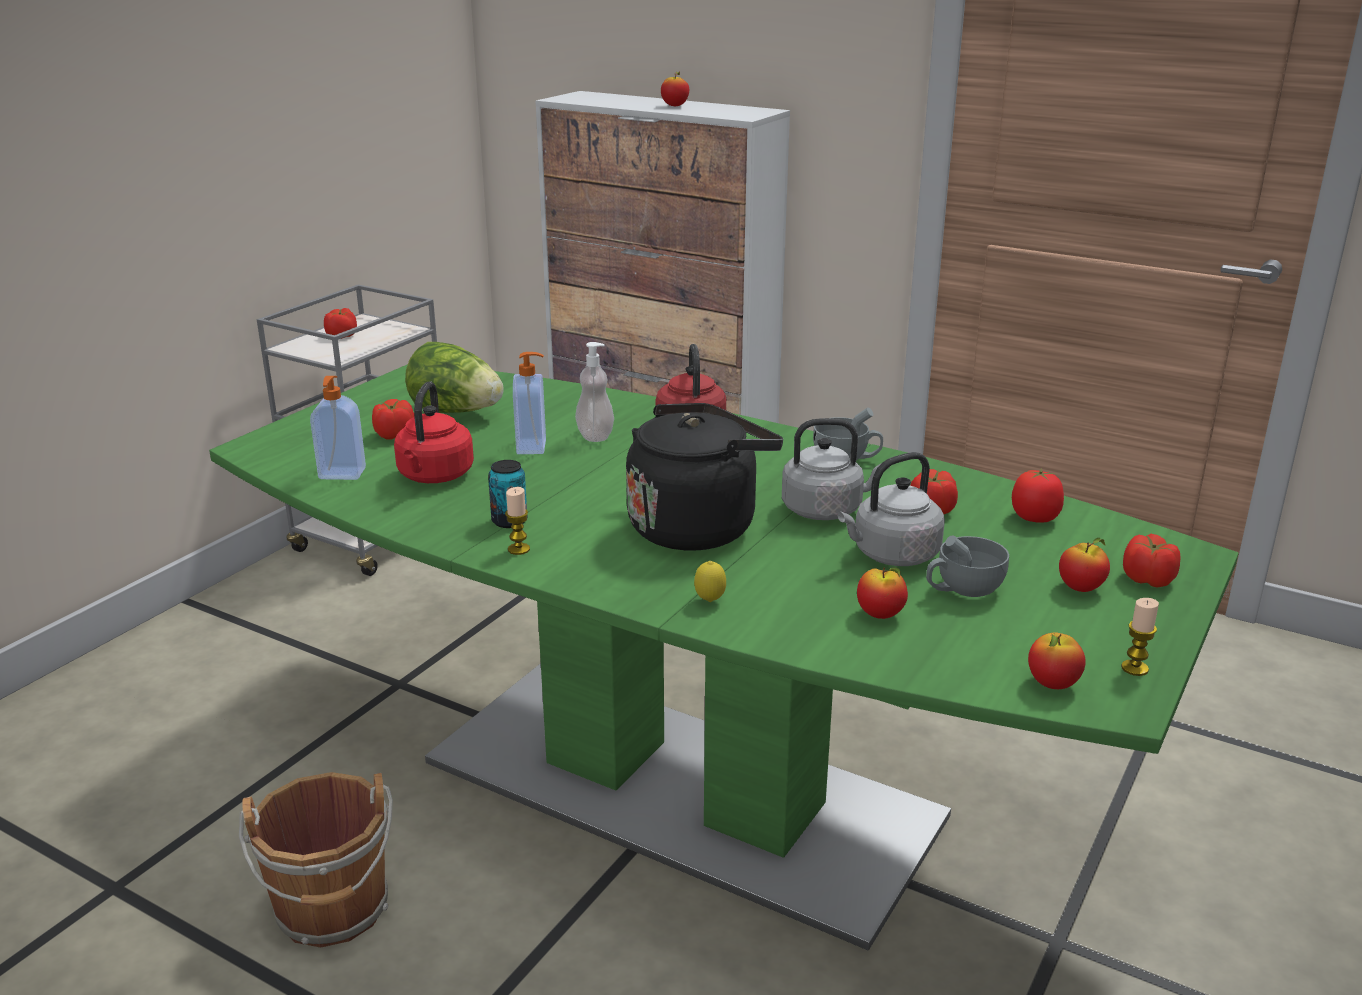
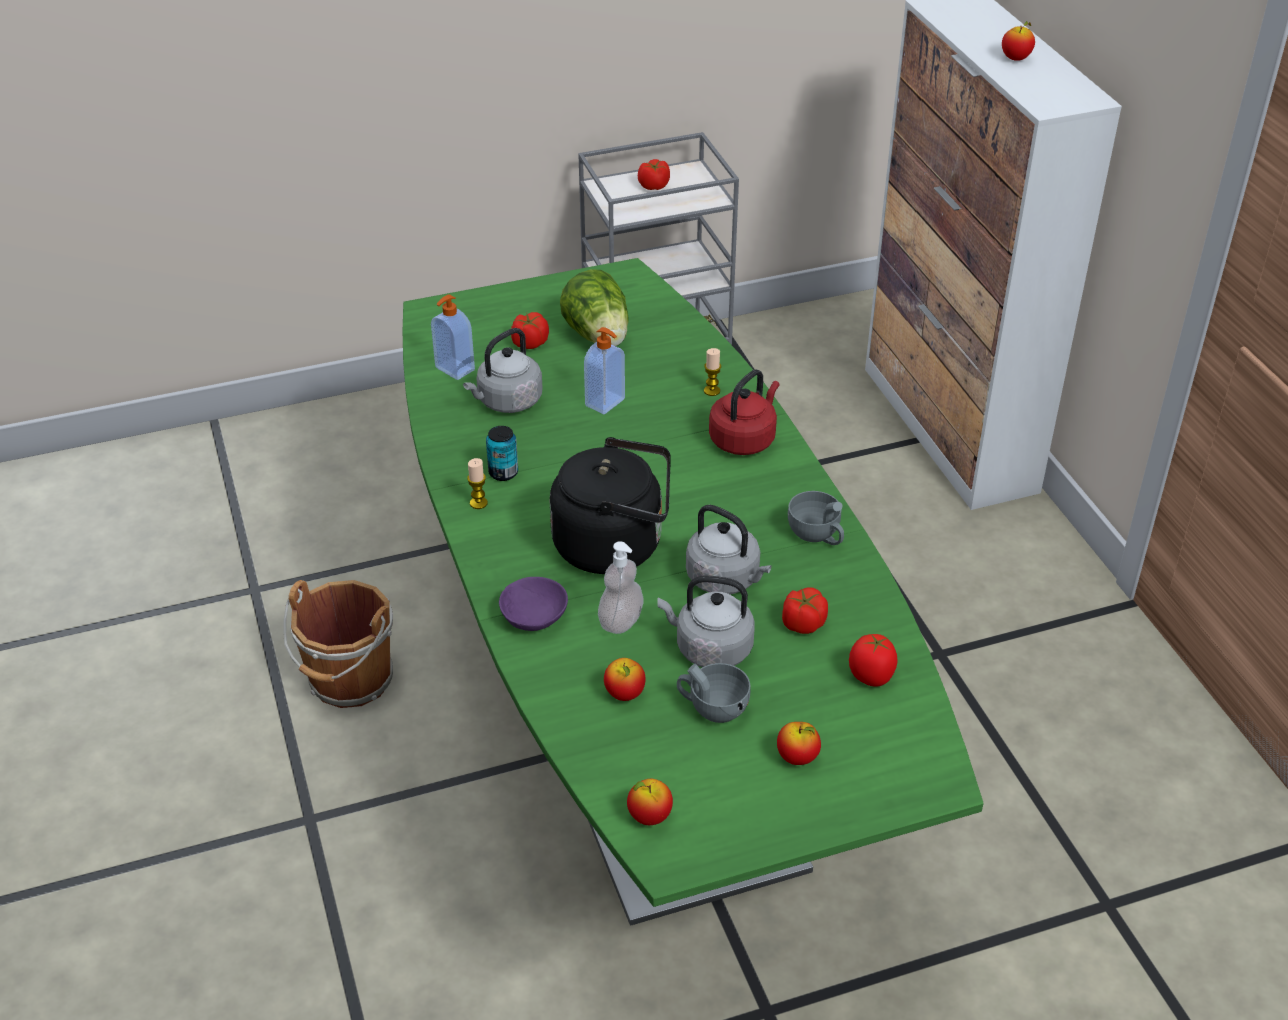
camera: 40 degrees right, 15 degrees up
red kettle [394,381,474,483] -> grey kettle [463,328,543,413]
soap dispenser [575,342,614,442] -> soap dispenser moved to [598,541,644,634]
lemon [694,561,726,602] -> purple bowl [499,577,568,631]
candle [1121,598,1159,676] -> candle moved to [704,348,721,396]
tomato [1123,534,1181,587] -> none

